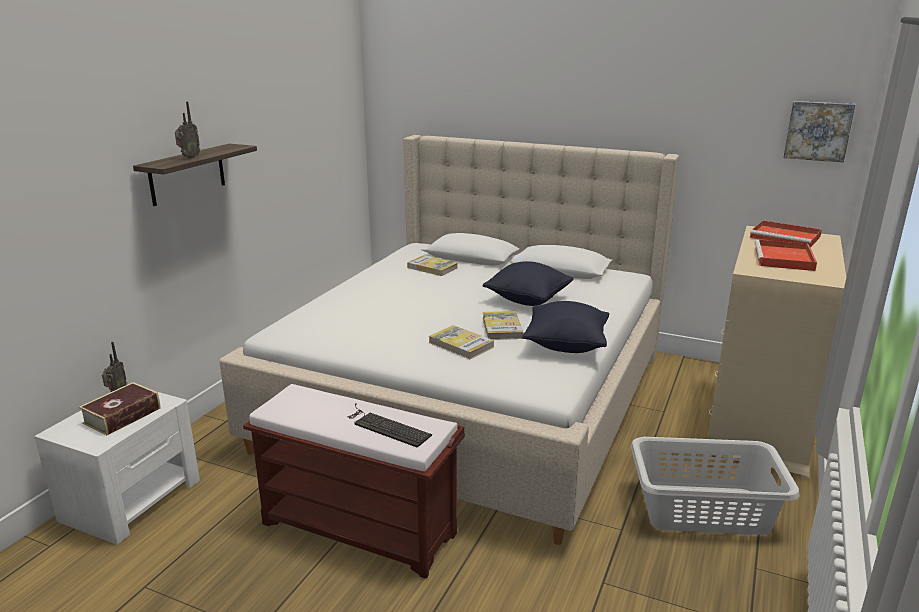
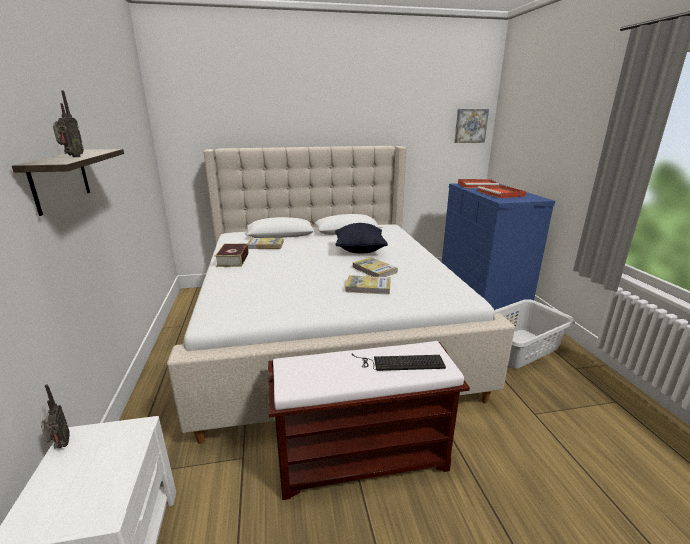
camera: 35 degrees left, 0 degrees up
book [79,382,161,435] -> book moved to [214,243,249,267]
black pillow [522,301,609,353] -> none
beige dresser [708,226,846,480] -> blue dresser [442,183,555,316]

